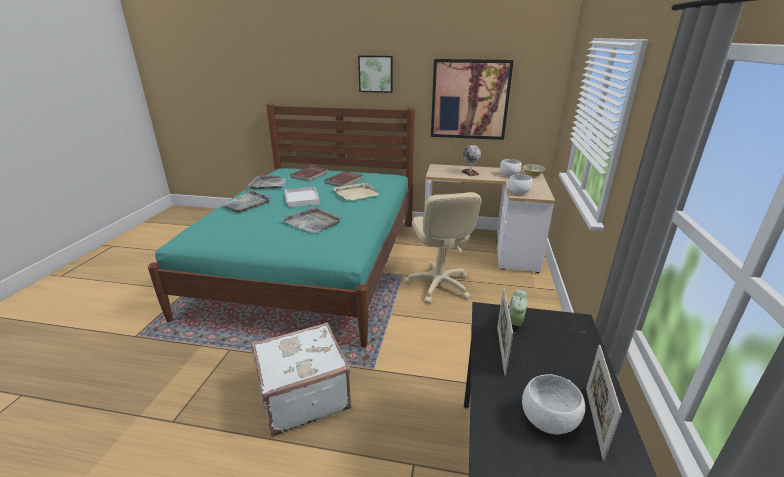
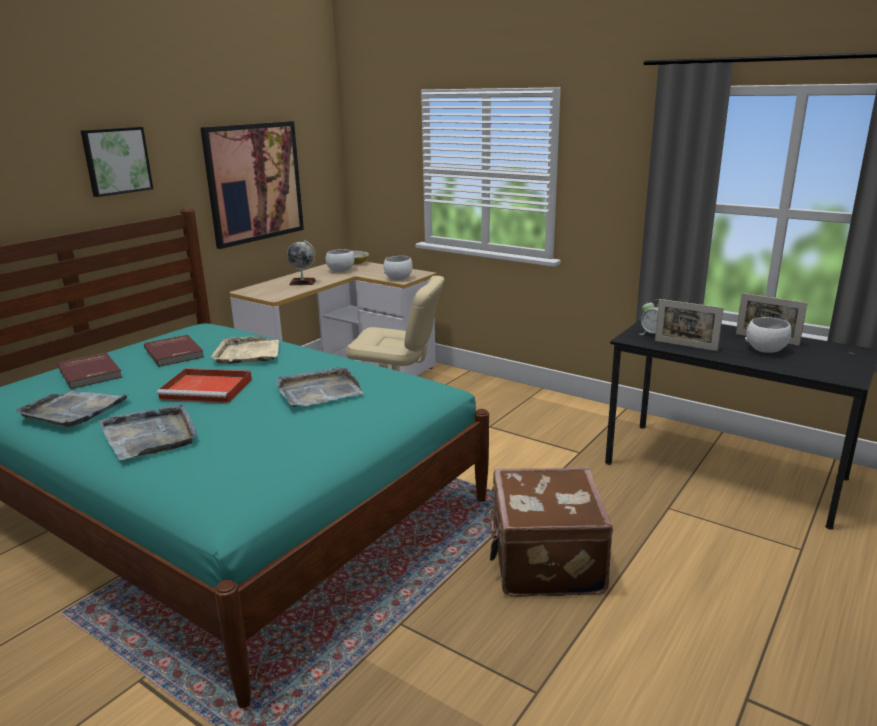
camera: 65 degrees left, 5 degrees down
white suitcase [251,322,351,437] -> brown suitcase [490,467,613,597]
white tray [284,187,320,207] -> red tray [157,368,252,403]

